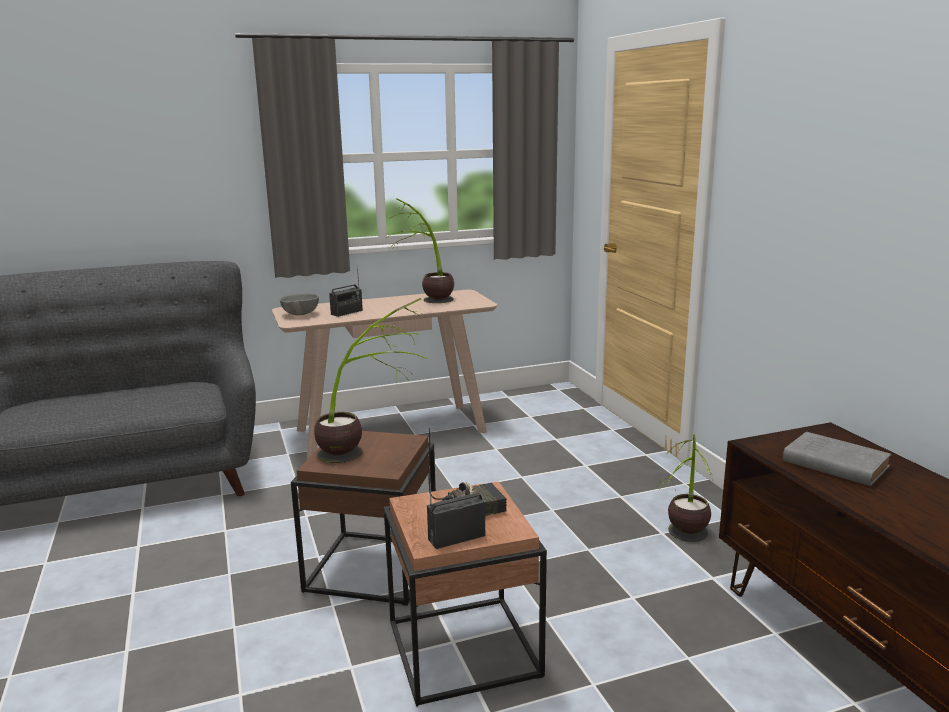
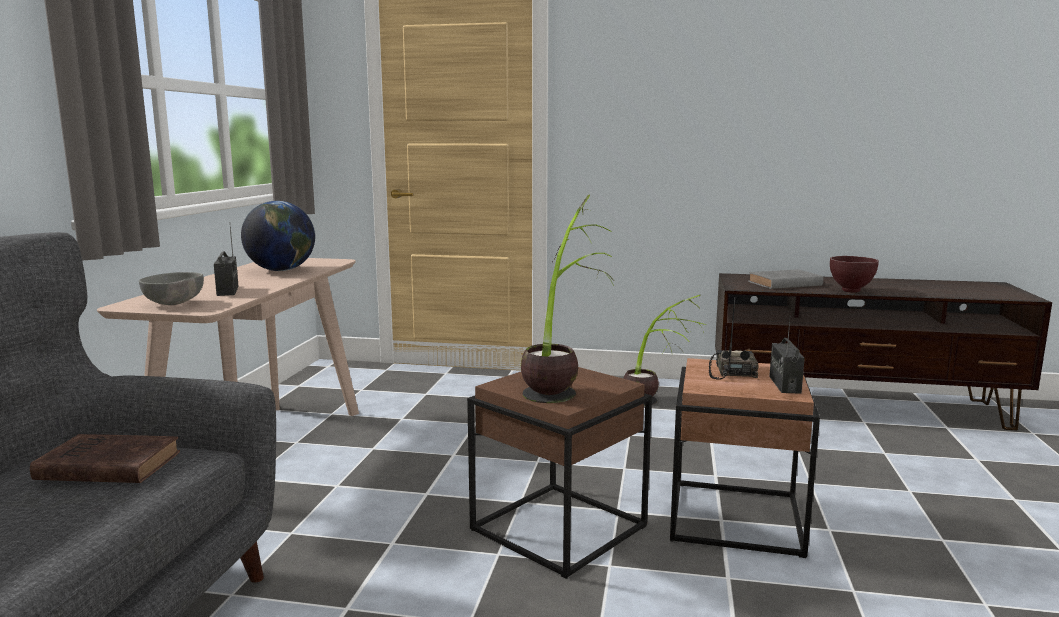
camera: 60 degrees left, 5 degrees down
potted plant [386,198,454,303] -> globe [241,201,315,271]
none -> brown book [30,434,180,483]
none -> brown bowl [830,256,879,293]

